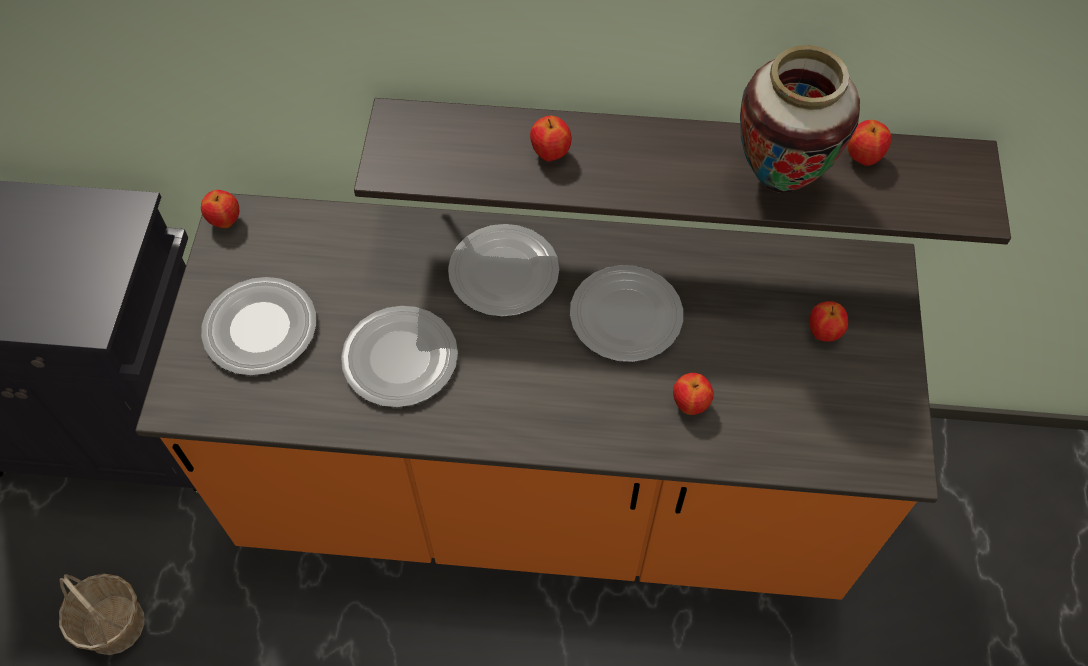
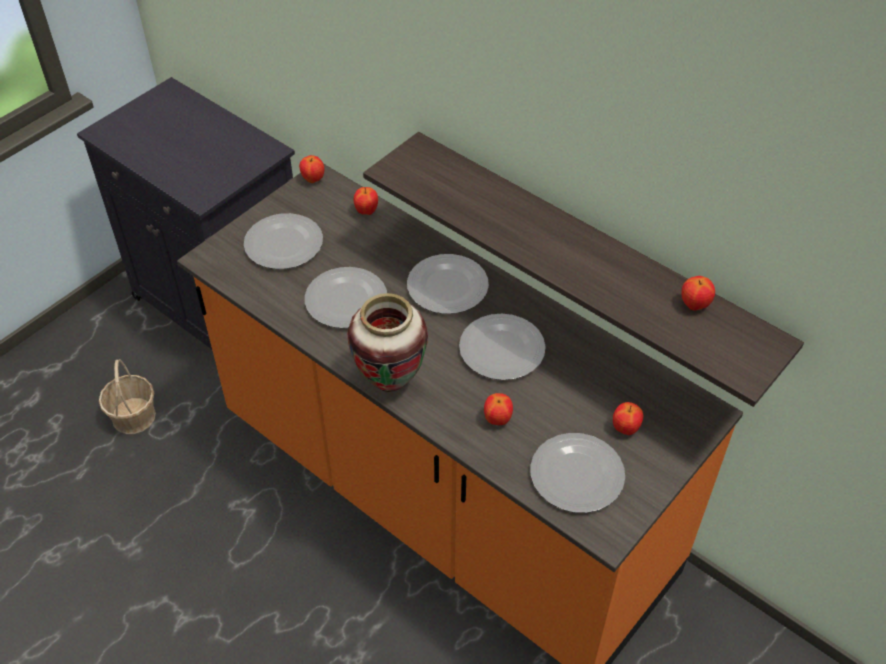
camera: 35 degrees right, 10 degrees down
apple [530,116,572,161] -> apple moved to [354,187,378,215]
vase [740,45,860,193] -> vase moved to [348,293,428,392]
none -> plate [530,433,625,513]

